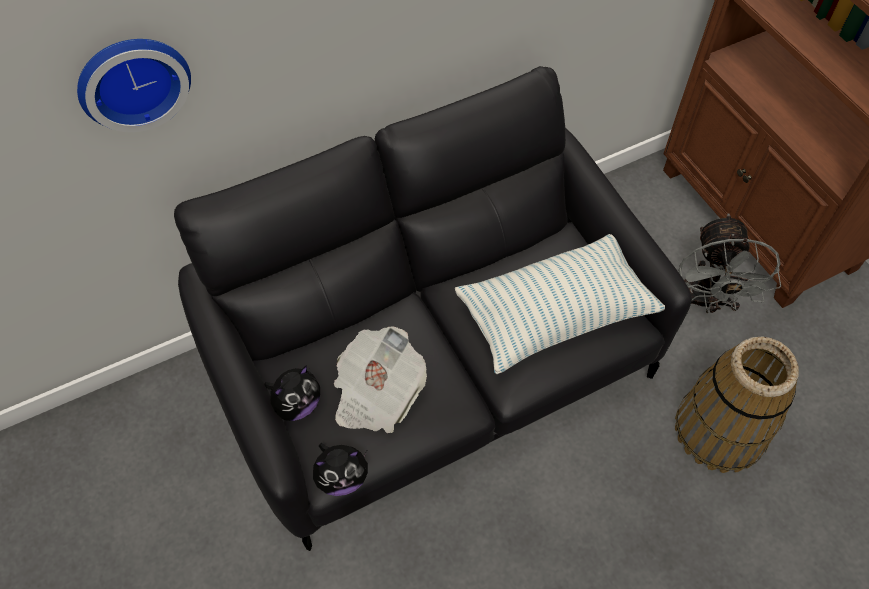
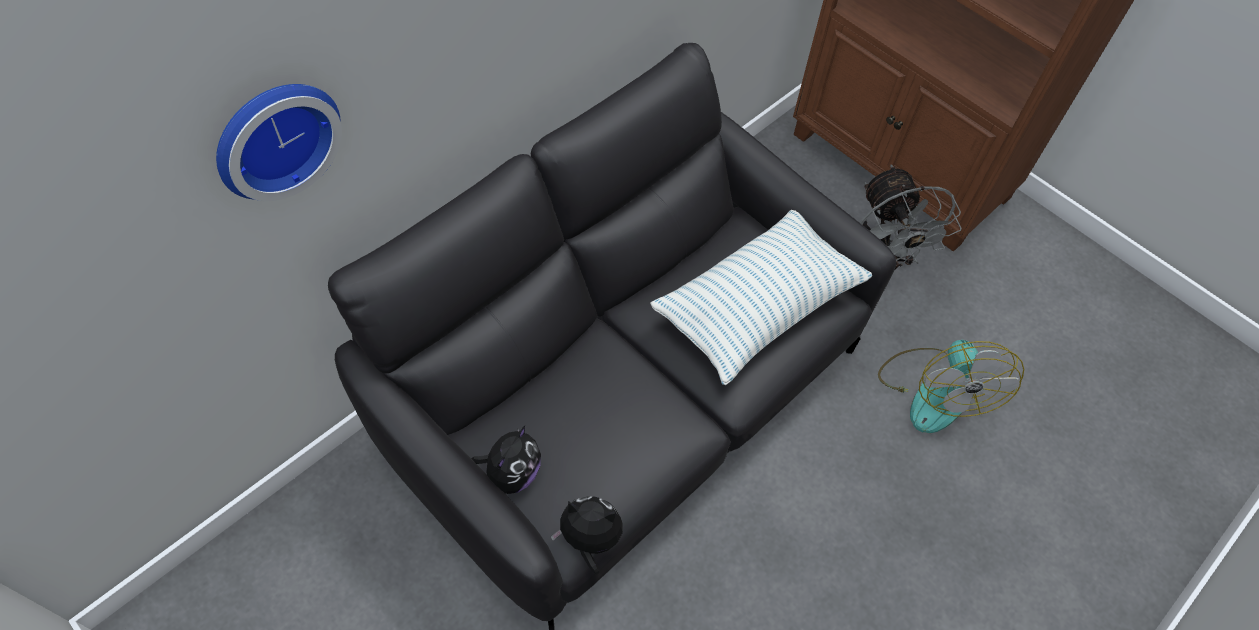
camera: 20 degrees left, 0 degrees up
plush toy [313,443,368,496] -> plush toy turned 135 degrees counterclockwise [551,496,623,575]
newspaper [334,326,427,433] -> none
basket [675,336,799,473] -> fan [878,340,1024,433]

